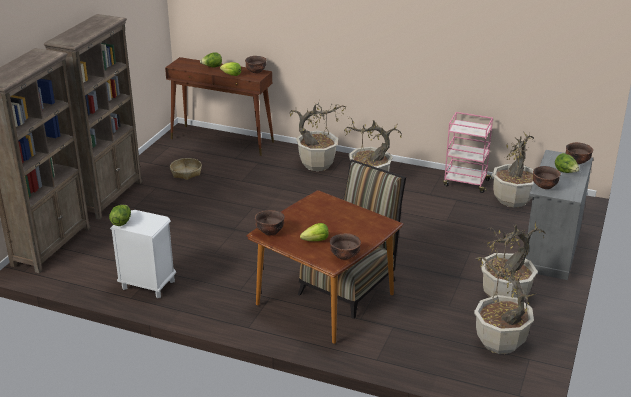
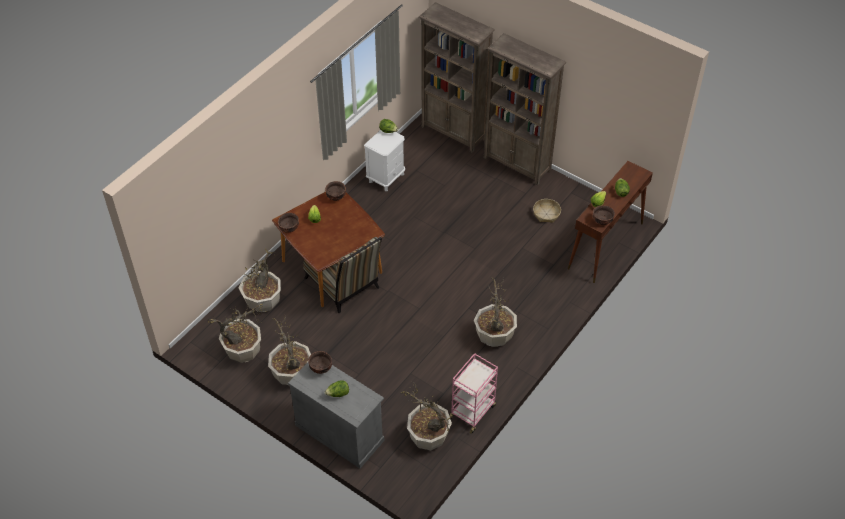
camera: 105 degrees right, 20 degrees up
potted plant [289,103,346,171] -> potted plant moved to [239,248,281,312]
brown bowl [566,142,593,164] -> none

